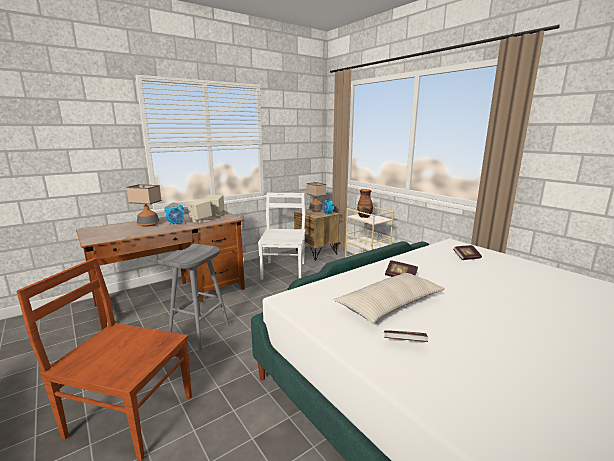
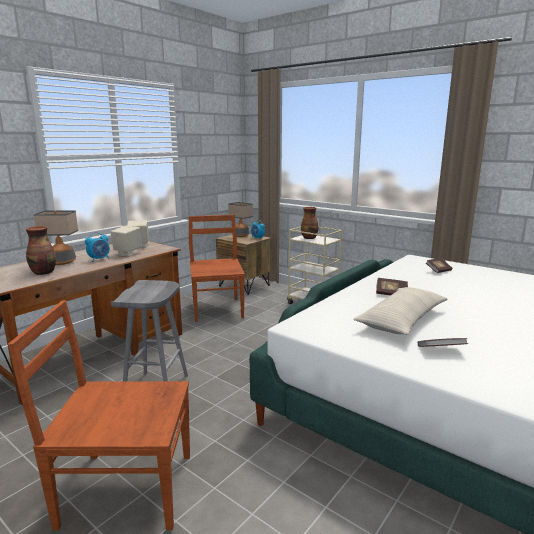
camera: 15 degrees left, 0 degrees up
white chair [258,193,305,280] -> brown chair [189,215,245,322]
none -> vase [26,226,56,275]

